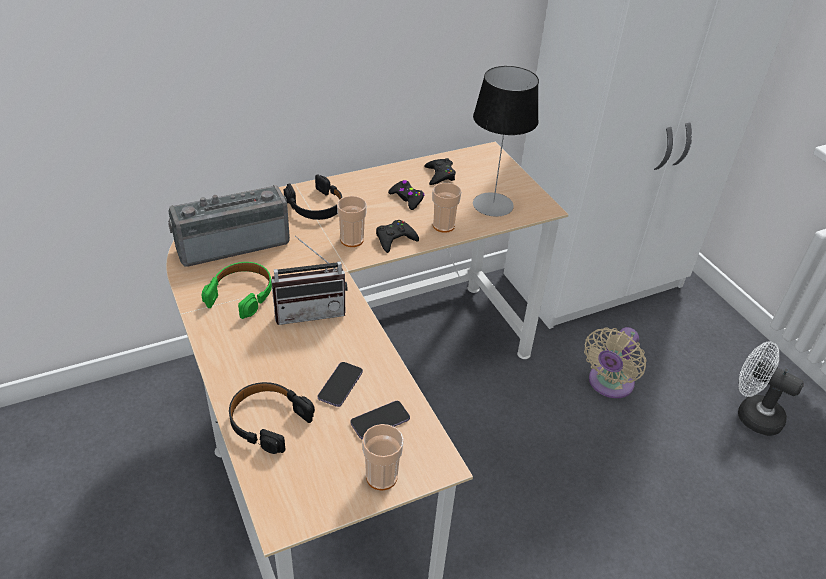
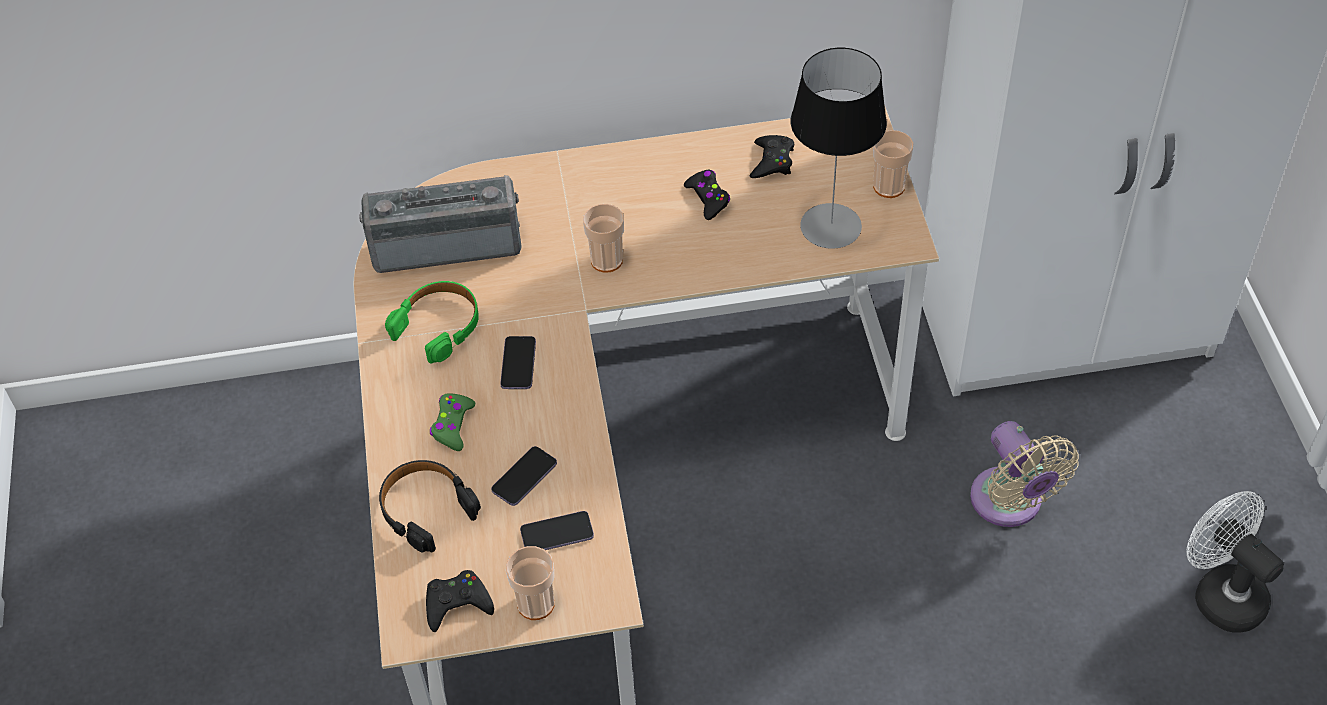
camera: 20 degrees right, 10 degrees up
radio [271,236,348,325] -> phone [500,336,536,389]
black headphones [284,175,342,220] -> none
black game controller [376,220,419,253] -> black game controller moved to [426,570,494,632]
cup [432,183,461,232] -> cup moved to [873,130,914,198]
beige fan [584,327,647,398] -> beige fan turned 75 degrees counterclockwise [970,421,1079,527]
none -> green game controller [430,394,475,451]

